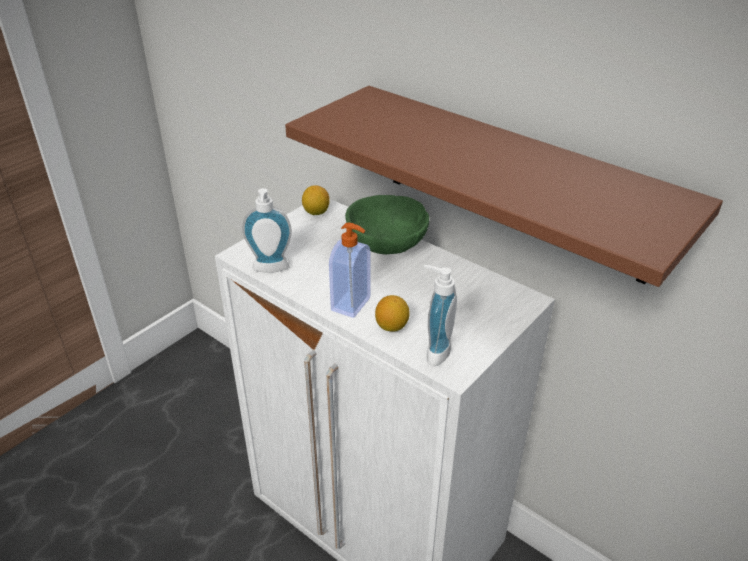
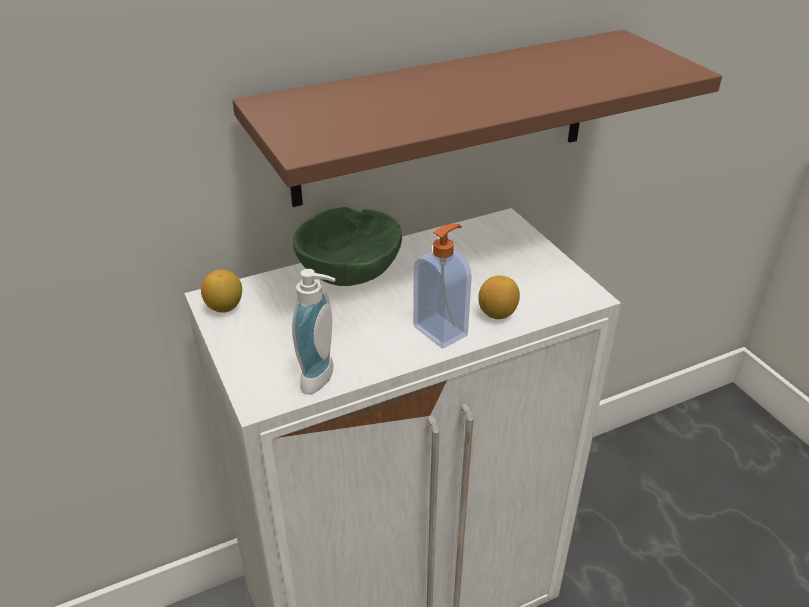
camera: 65 degrees left, 0 degrees up
soap dispenser [423,265,457,366] -> none

